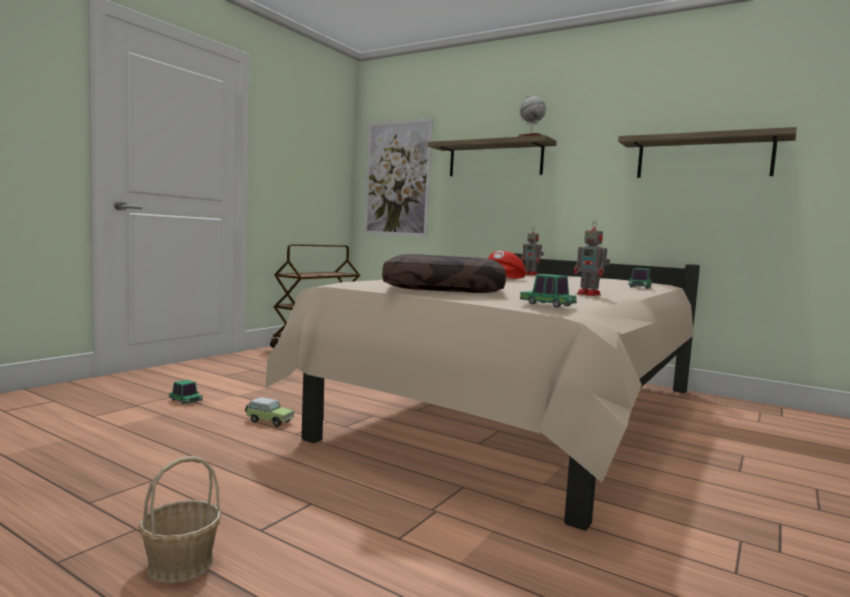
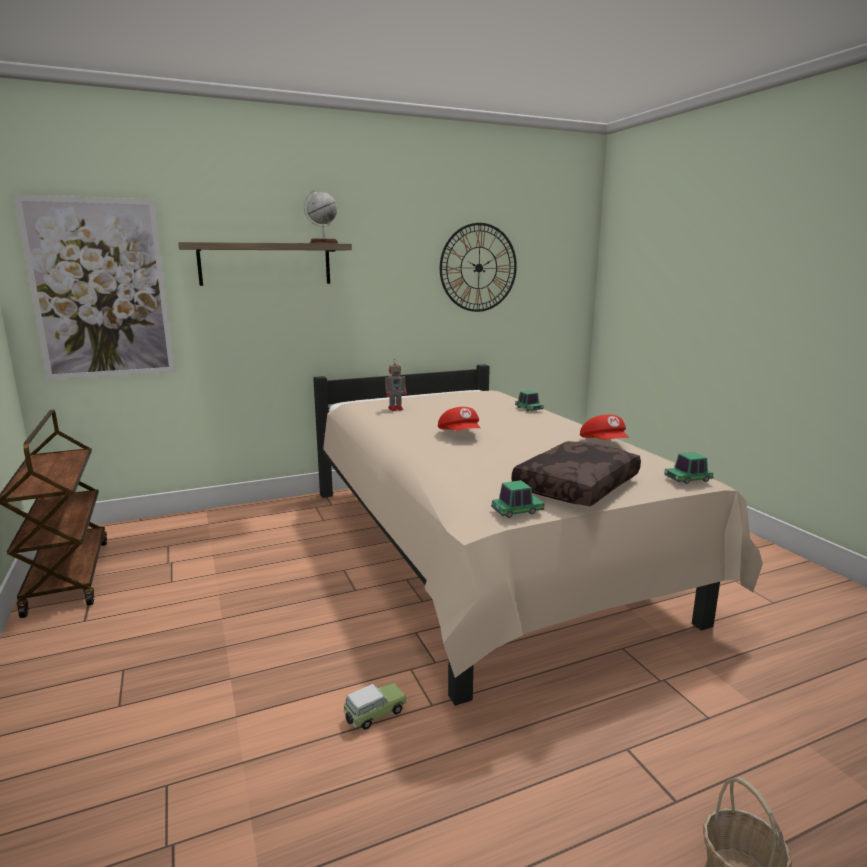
camera: 55 degrees left, 10 degrees up
toy car [169,380,202,404] -> toy car moved to [491,480,545,518]
toy robot [574,221,610,296] -> red cap [580,414,629,440]
shelf [618,127,797,178] -> wall clock [440,223,517,312]

